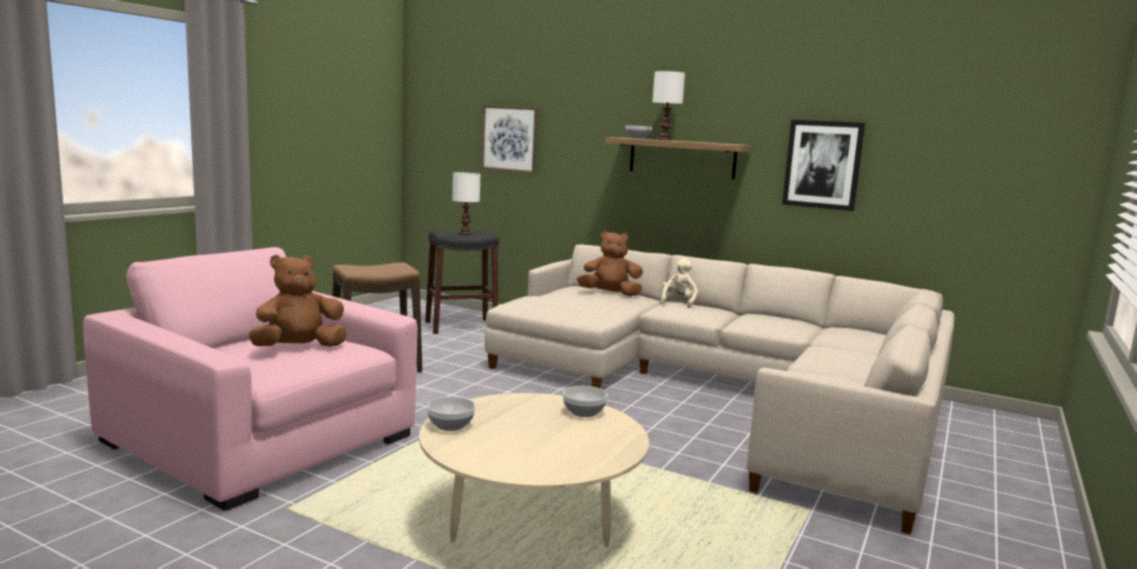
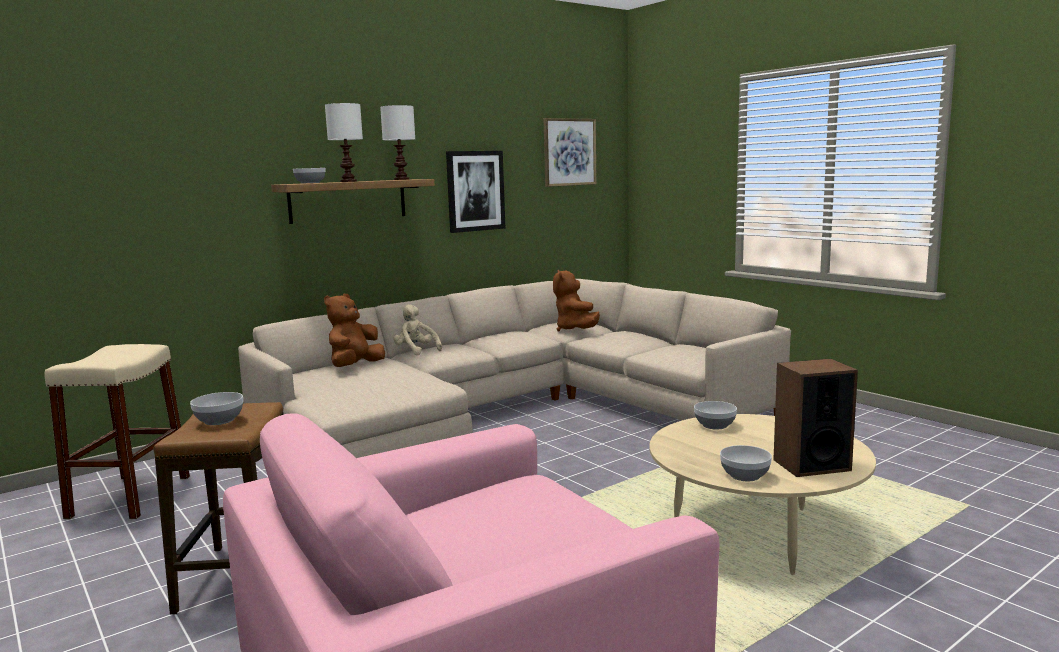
camera: 65 degrees left, 0 degrees up
brown plush toy [248,255,347,347] -> brown plush toy moved to [553,270,600,331]
black stool [425,230,499,334] -> beige stool [44,344,190,519]
white table lamp [452,173,480,234] -> white table lamp moved to [380,105,415,180]
picture [481,105,538,173] -> picture moved to [544,118,597,187]
none -> bowl [190,392,243,425]
none -> speaker [773,359,858,477]

